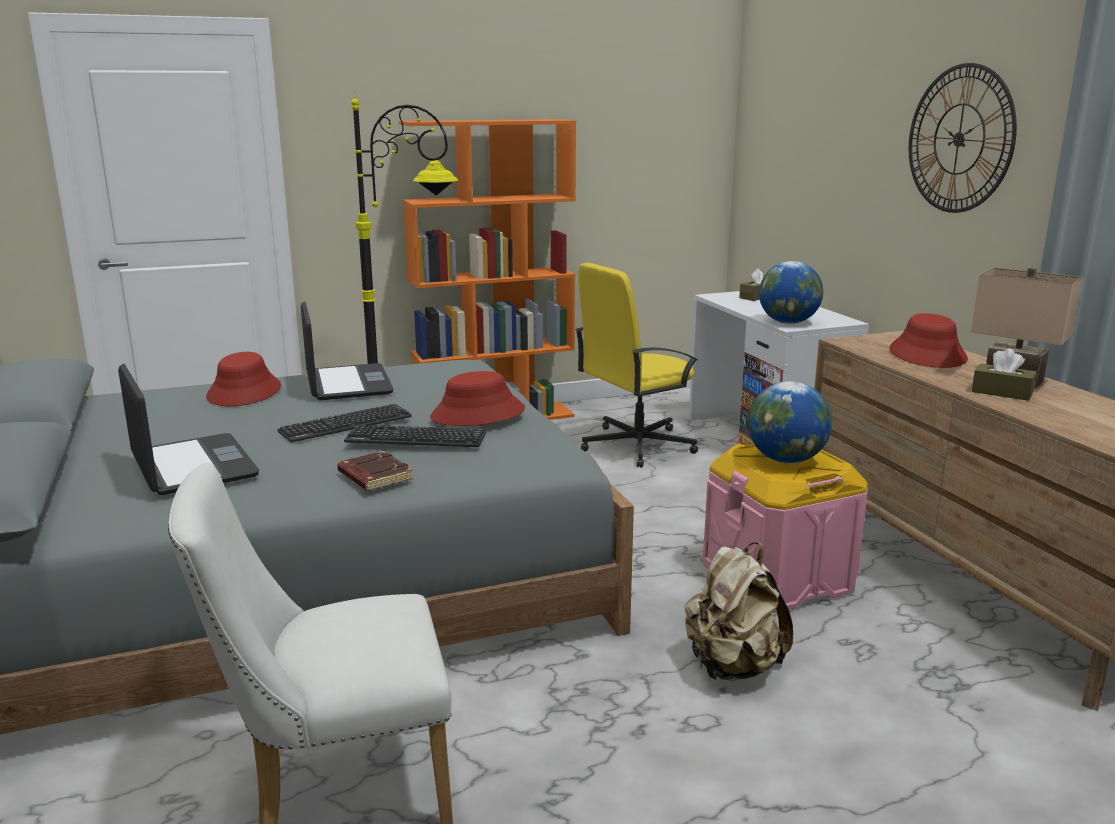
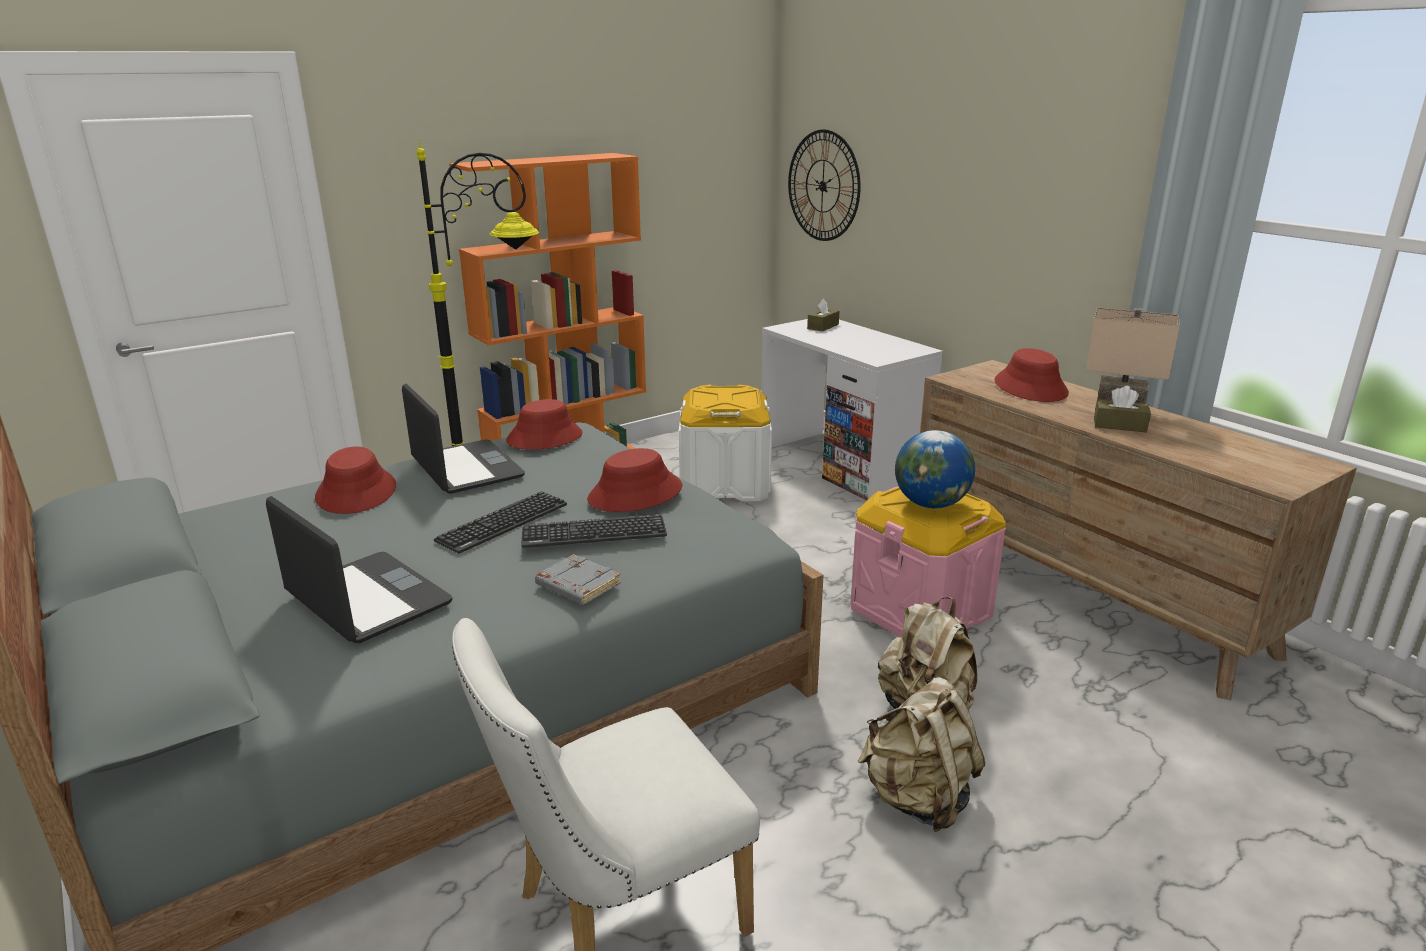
camera: 15 degrees left, 5 degrees up
brown book [337,451,413,491] -> grey book [535,554,621,605]
yellow office chair [575,263,698,468] -> white storage box [679,384,772,502]
globe [759,261,823,324] -> none
wall clock [909,63,1017,213] -> wall clock moved to [788,129,861,241]
none -> red hat [506,399,582,450]
none -> beige backpack [857,677,985,832]

